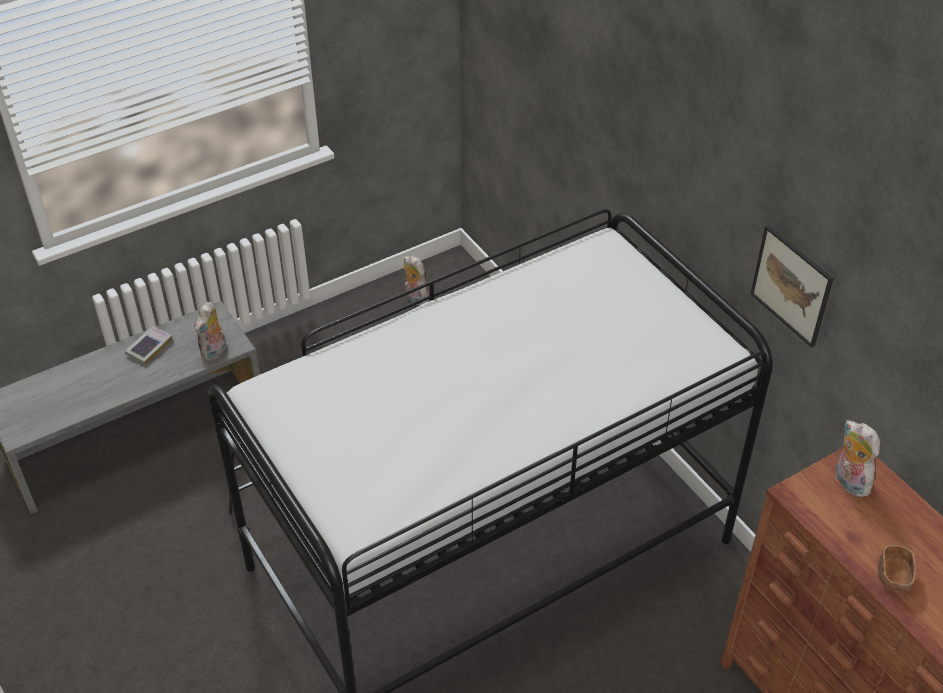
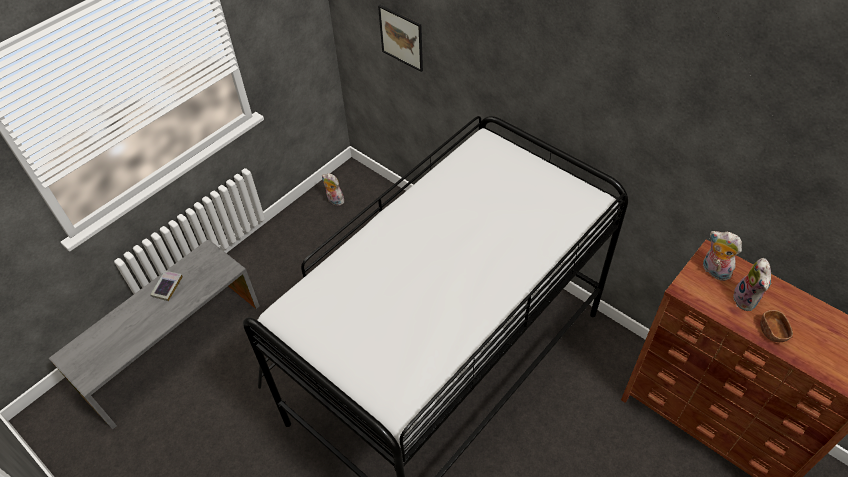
camera: 15 degrees left, 5 degrees up
plush toy [195,302,226,361] -> plush toy moved to [731,258,771,311]
picture [751,225,834,348] -> picture moved to [378,5,423,72]

